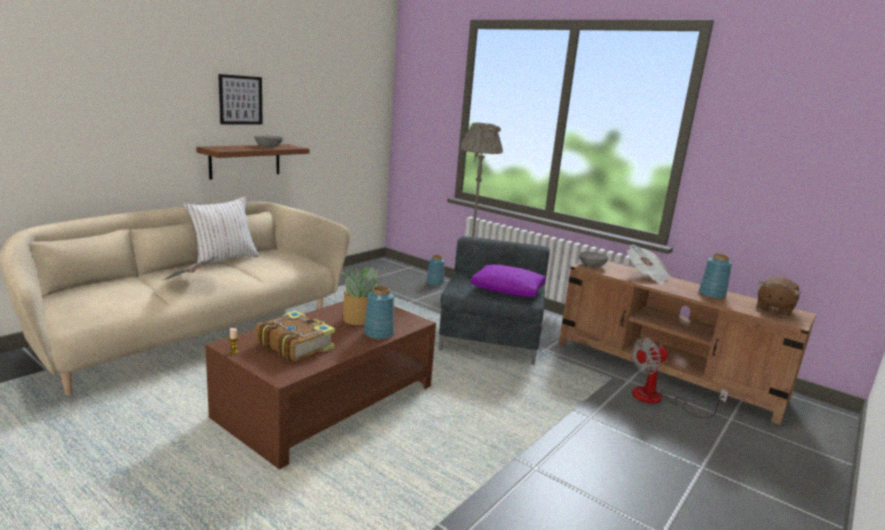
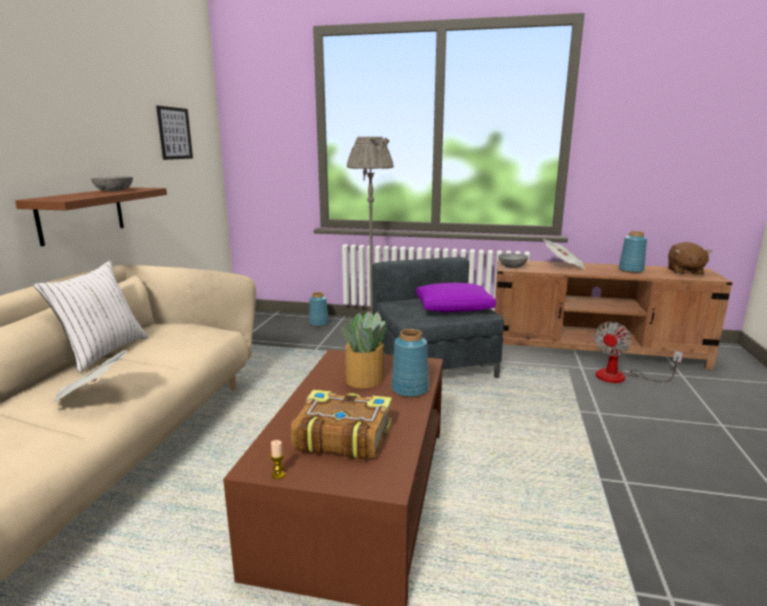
camera: 25 degrees left, 0 degrees up
picture [218,74,263,125] -> picture moved to [156,106,193,160]

